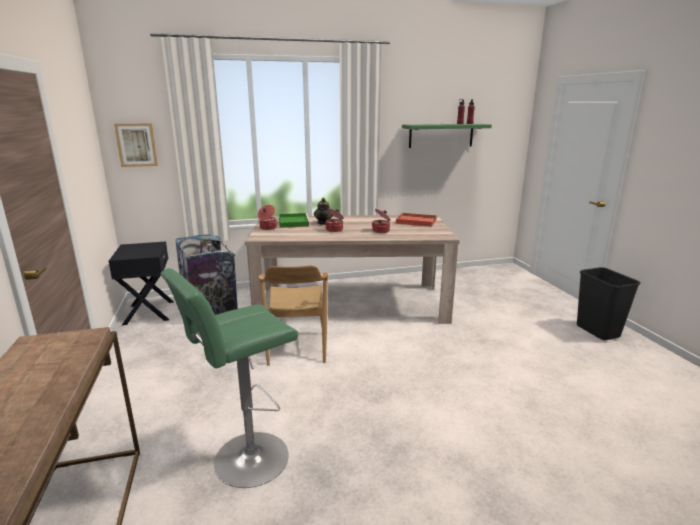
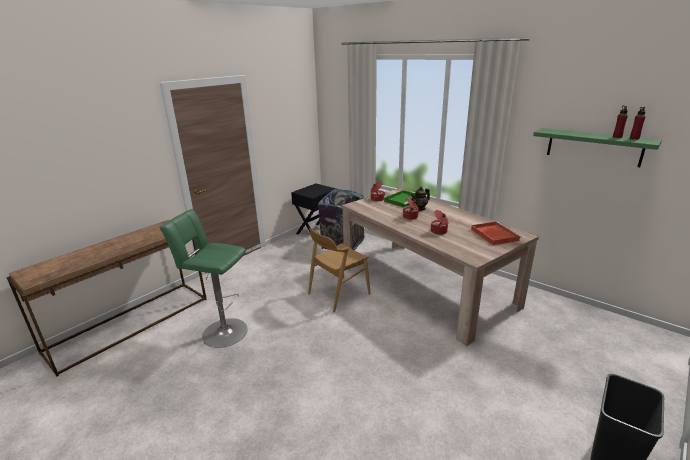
camera: 55 degrees right, 5 degrees up
picture [114,123,158,167] -> none

